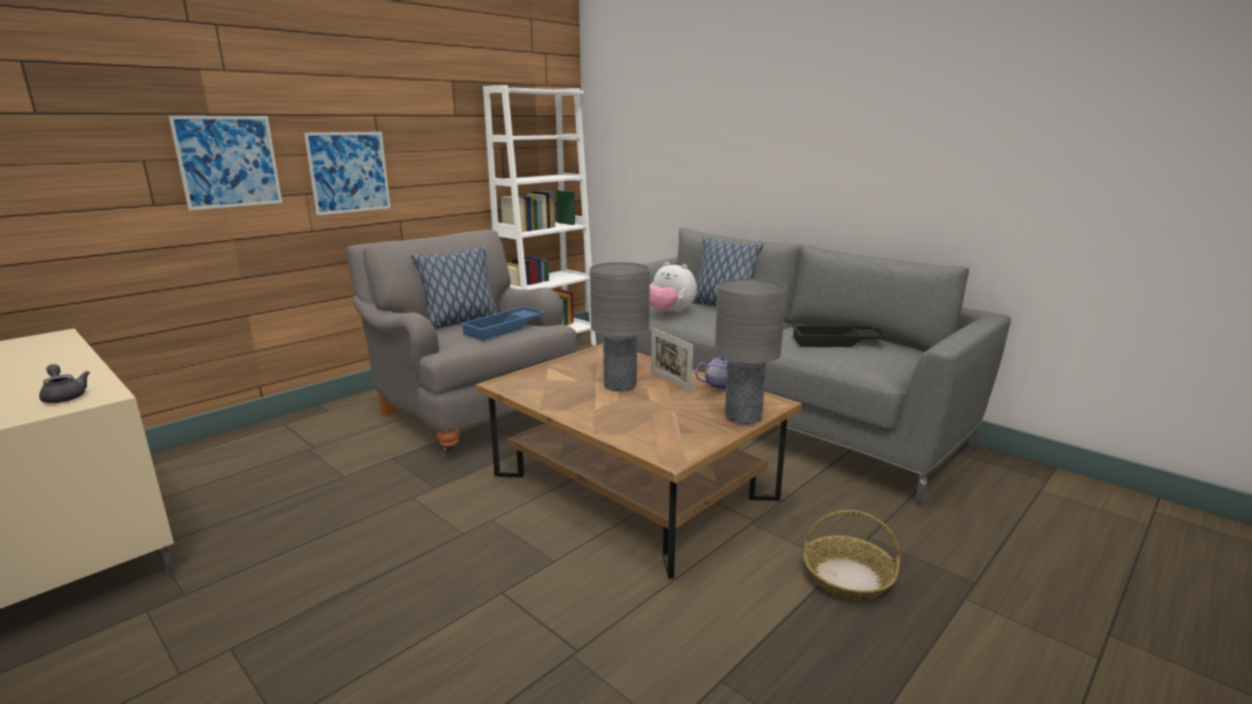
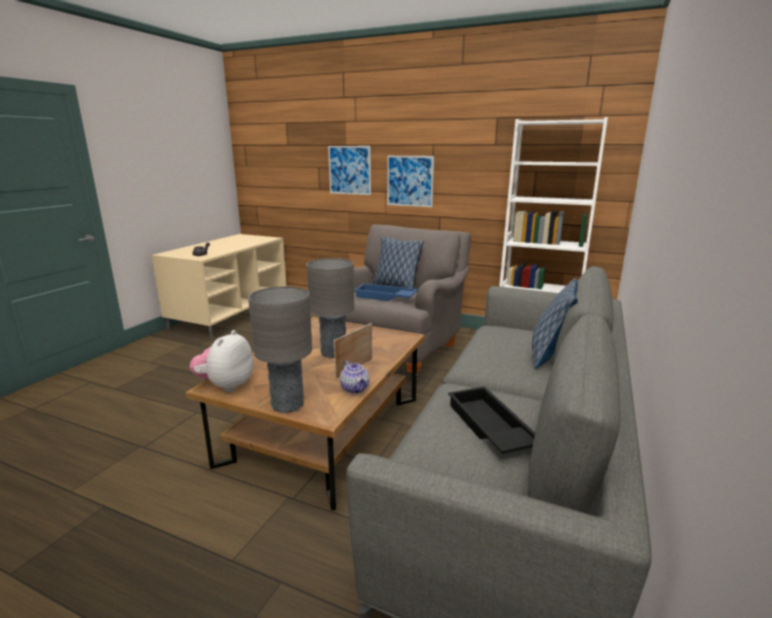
camera: 70 degrees right, 0 degrees up
plush toy [650,262,697,313] -> plush toy moved to [189,330,254,392]
basket [803,510,900,600] -> none

